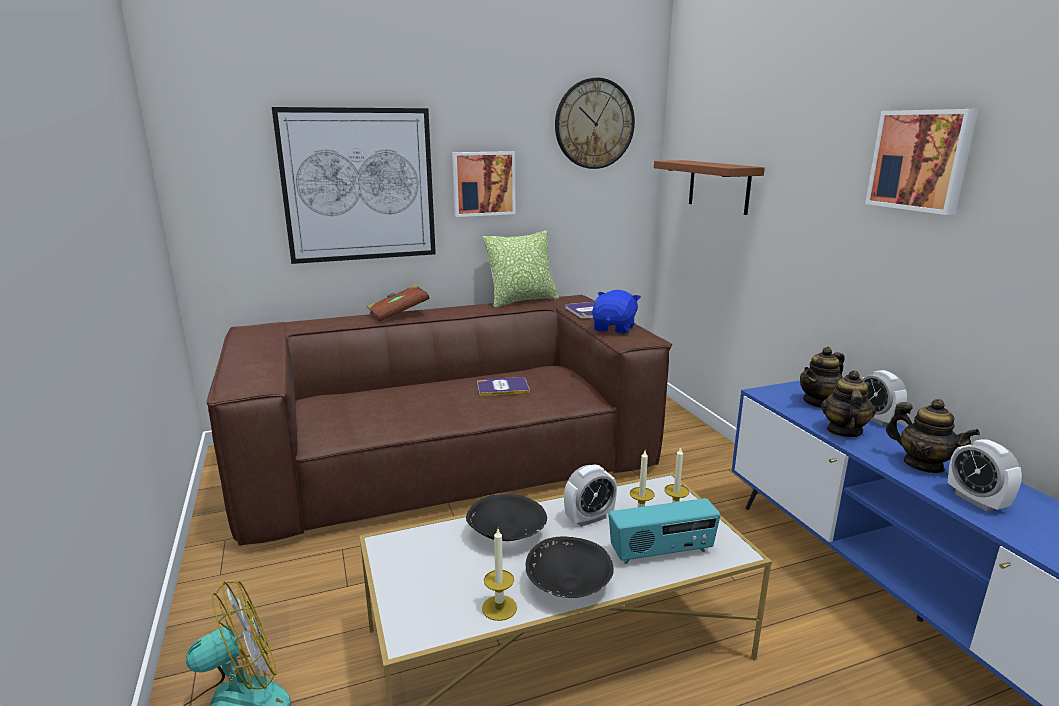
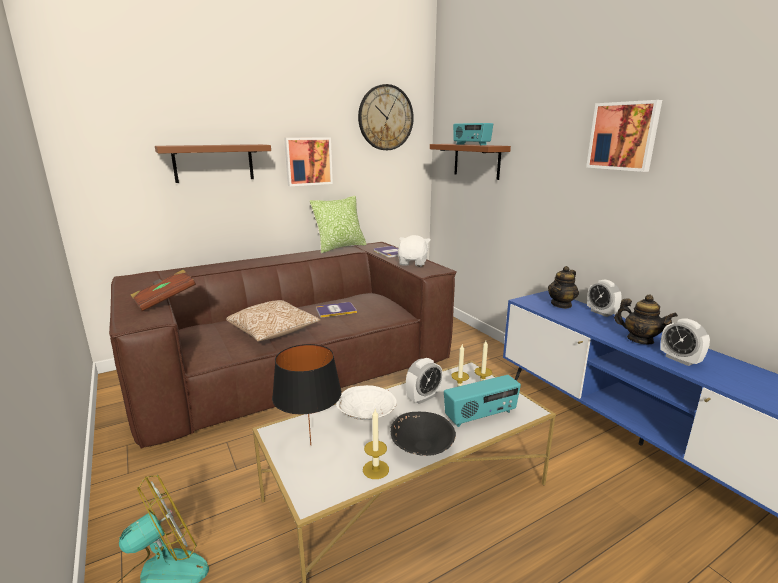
camera: 10 degrees left, 0 degrees up
picture [272,107,436,264] -> brown shelf [155,144,271,183]
brown book [367,284,429,322] -> brown book moved to [130,270,196,311]
black bowl [466,494,547,541] -> white bowl [336,385,397,420]
blue plush toy [592,290,641,334] -> white plush toy [398,235,431,266]
teapot [821,370,876,437] -> none
none -> pillow [226,300,320,341]
none -> black table lamp [272,344,342,446]
none -> radio [453,123,493,145]

